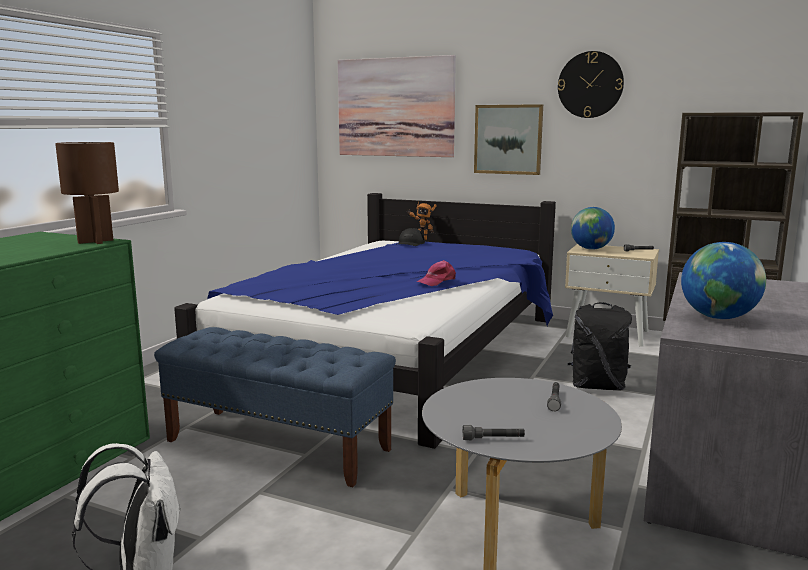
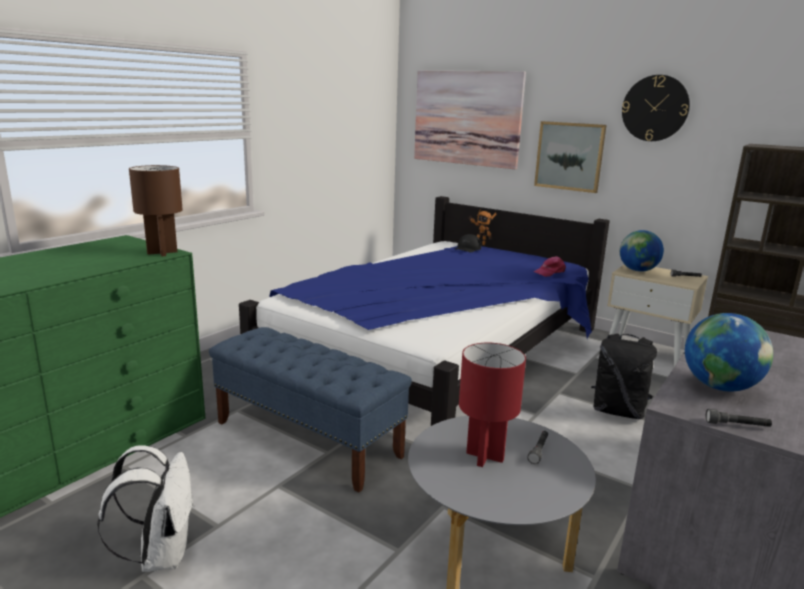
camera: 10 degrees right, 5 degrees up
pink cap [417,260,456,286] -> pink cap moved to [534,256,566,277]
grey flashlight [463,425,525,440] -> grey flashlight moved to [706,409,772,427]
none -> red table lamp [459,343,526,467]

